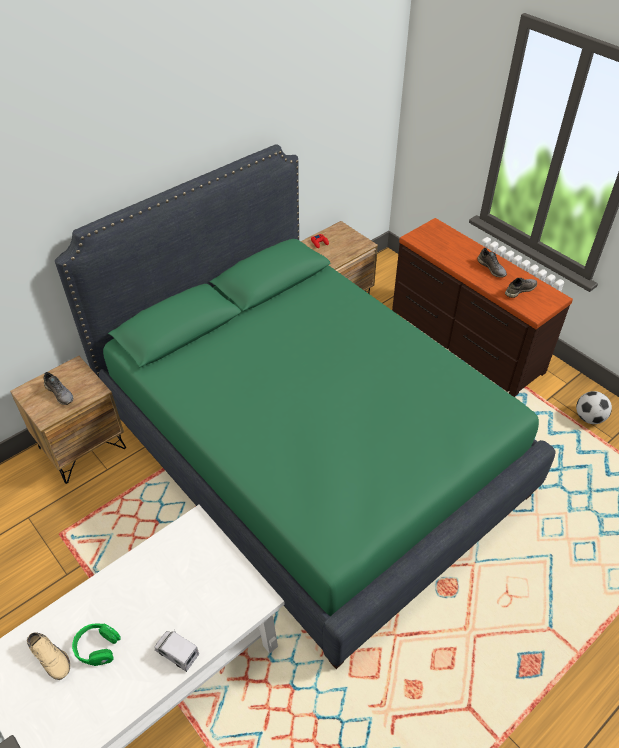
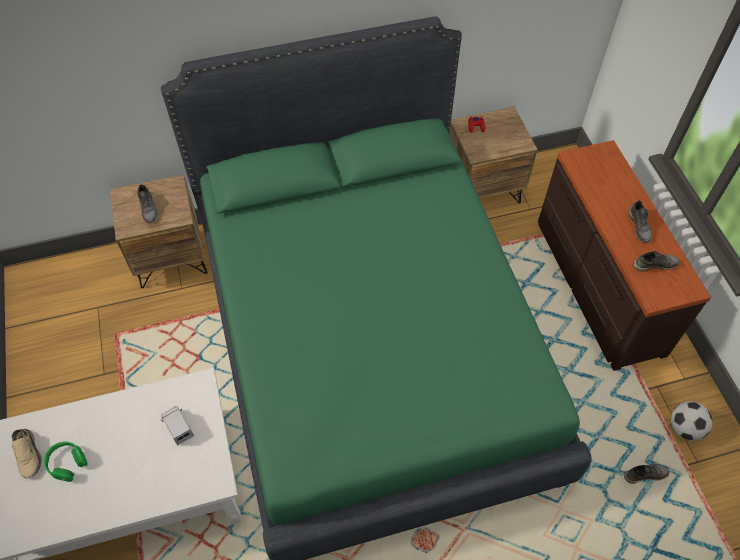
camera: 25 degrees right, 10 degrees up
toy truck [154,631,199,672] -> toy truck moved to [161,406,194,446]
none -> grey shoe [624,464,670,484]

